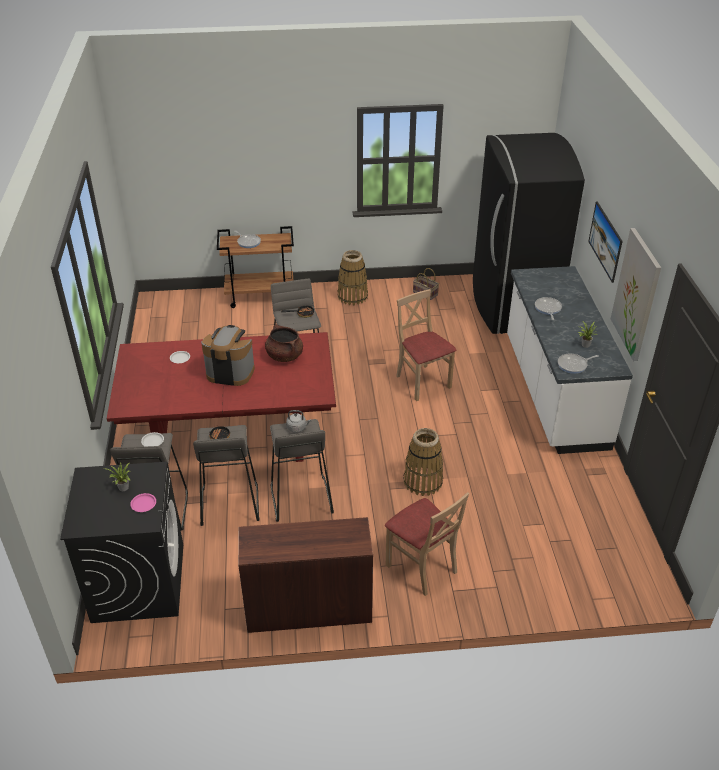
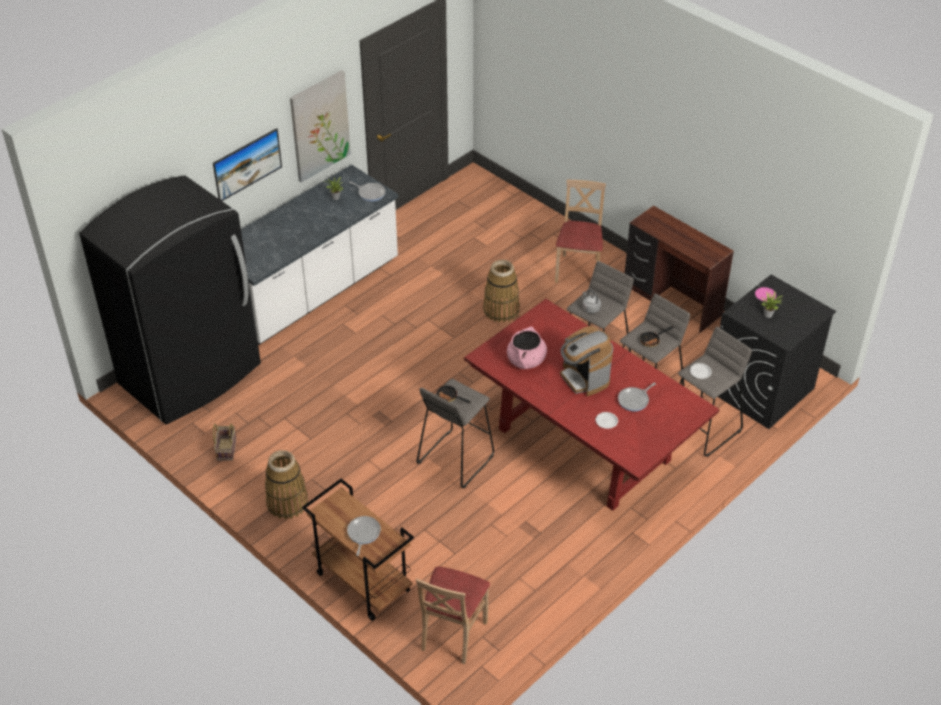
camera: 130 degrees left, 5 degrees up
brown cooking pot [265,325,303,362] -> pink cooking pot [507,327,547,369]
beige chair [396,289,456,401] -> beige chair moved to [416,566,490,664]
frying pan [535,297,562,320] -> frying pan moved to [618,382,656,411]

